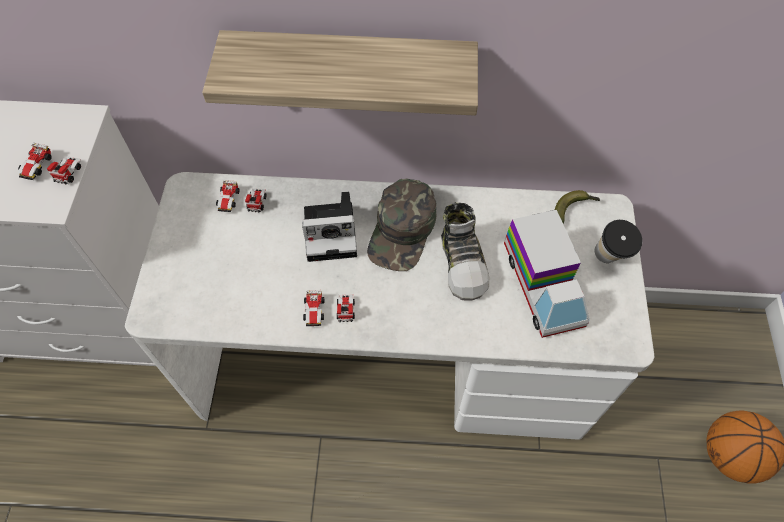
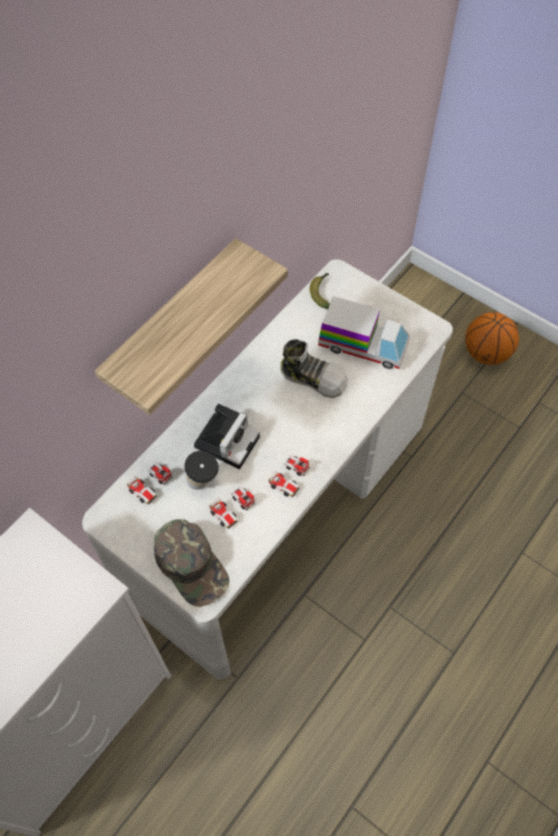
camera: 55 degrees left, 0 degrees up
toy car [18,143,81,184] -> toy car moved to [209,486,255,529]
green cap [367,179,437,271] -> green cap moved to [154,519,229,607]
cup [595,220,642,263] -> cup moved to [184,451,219,490]

